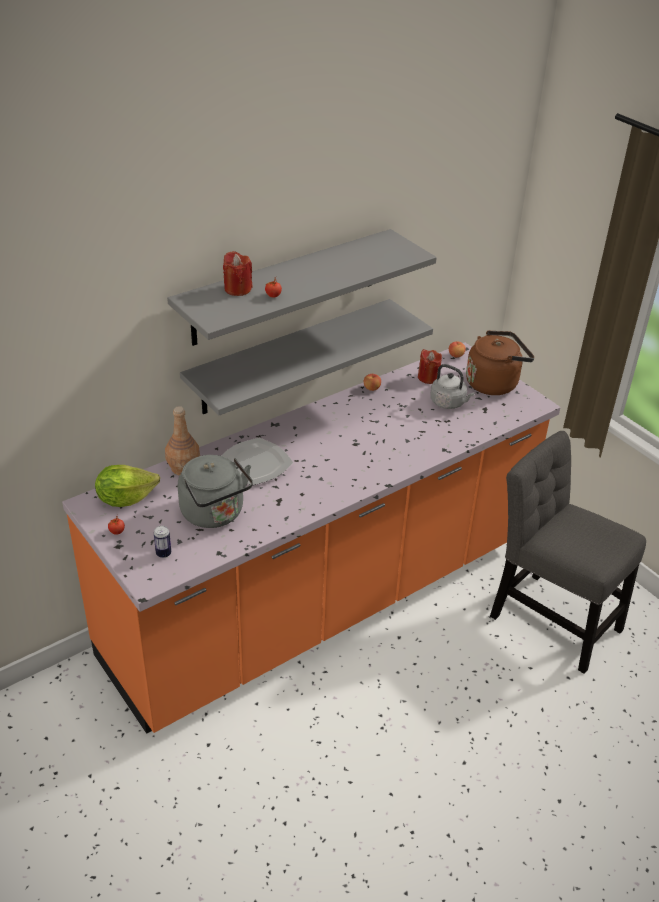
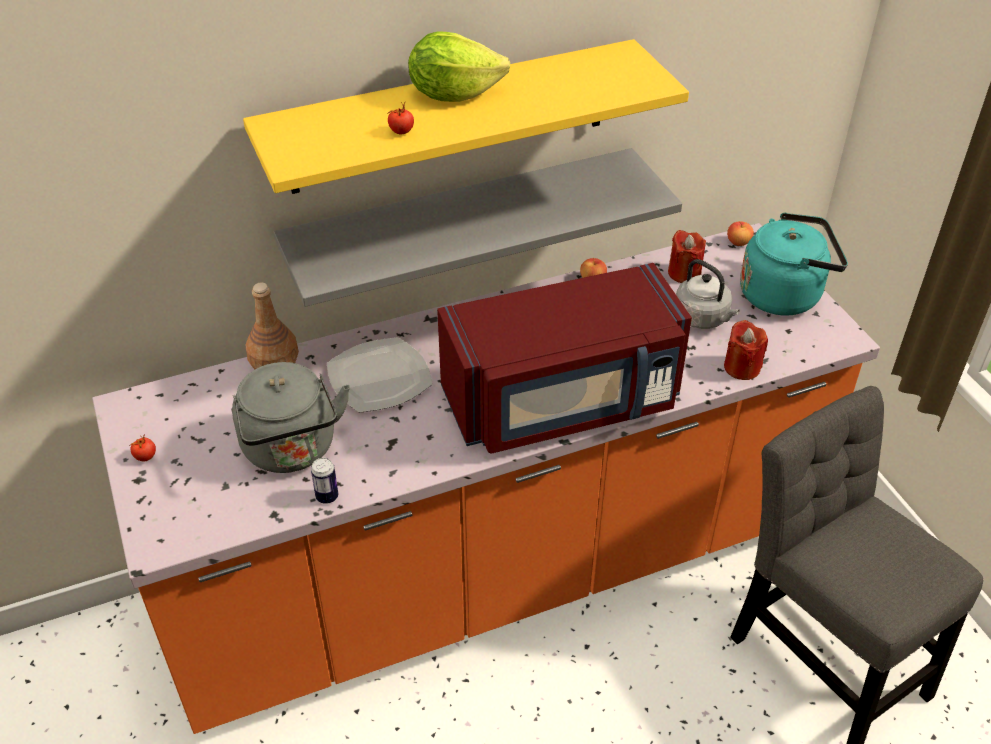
camera: 15 degrees right, 5 degrees up
lettuce [95,465,160,507] -> lettuce moved to [408,31,511,102]
can [154,526,171,558] -> can moved to [311,458,338,504]
grey shelf [167,229,437,346] -> yellow shelf [243,39,689,194]
red candle [223,251,252,296] -> red candle moved to [724,320,768,380]
brown kettle [466,330,534,395] -> turquoise kettle [740,213,848,316]
none -> red microwave [437,263,692,453]

